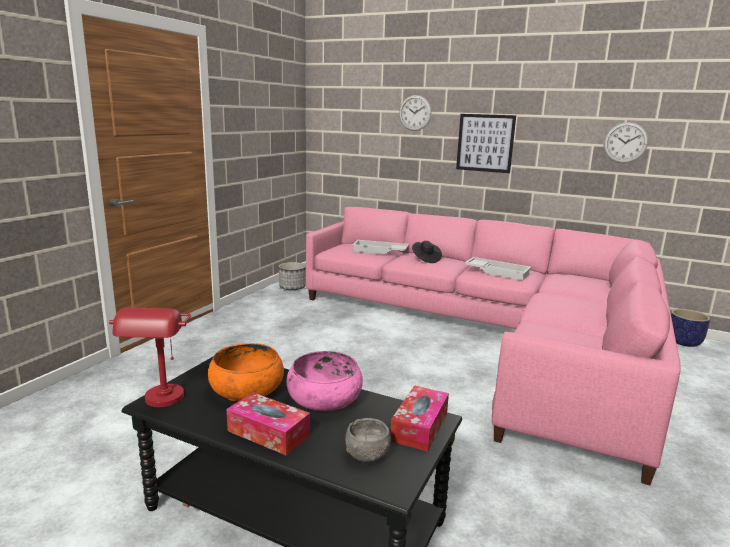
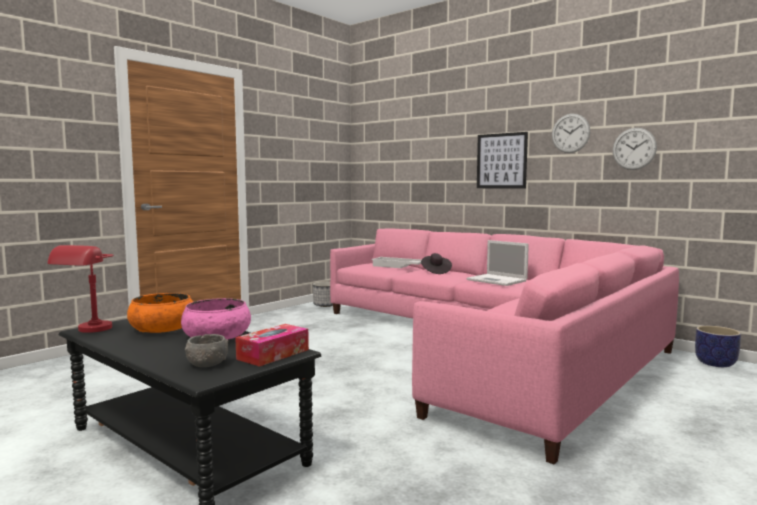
camera: 15 degrees right, 10 degrees down
tissue box [227,393,310,455] -> none
wall clock [399,95,432,131] -> wall clock moved to [552,114,590,153]
white tray [465,257,532,280] -> laptop [467,240,529,286]

